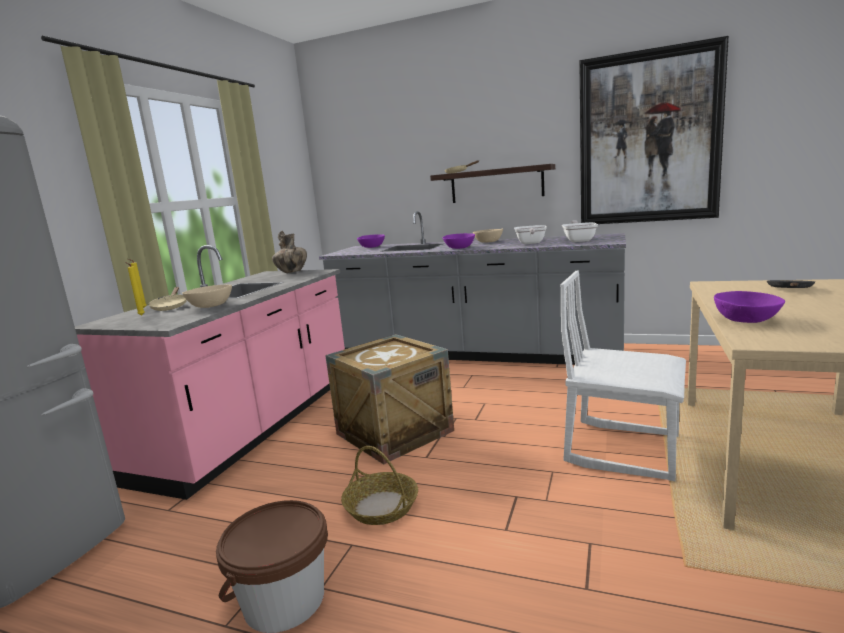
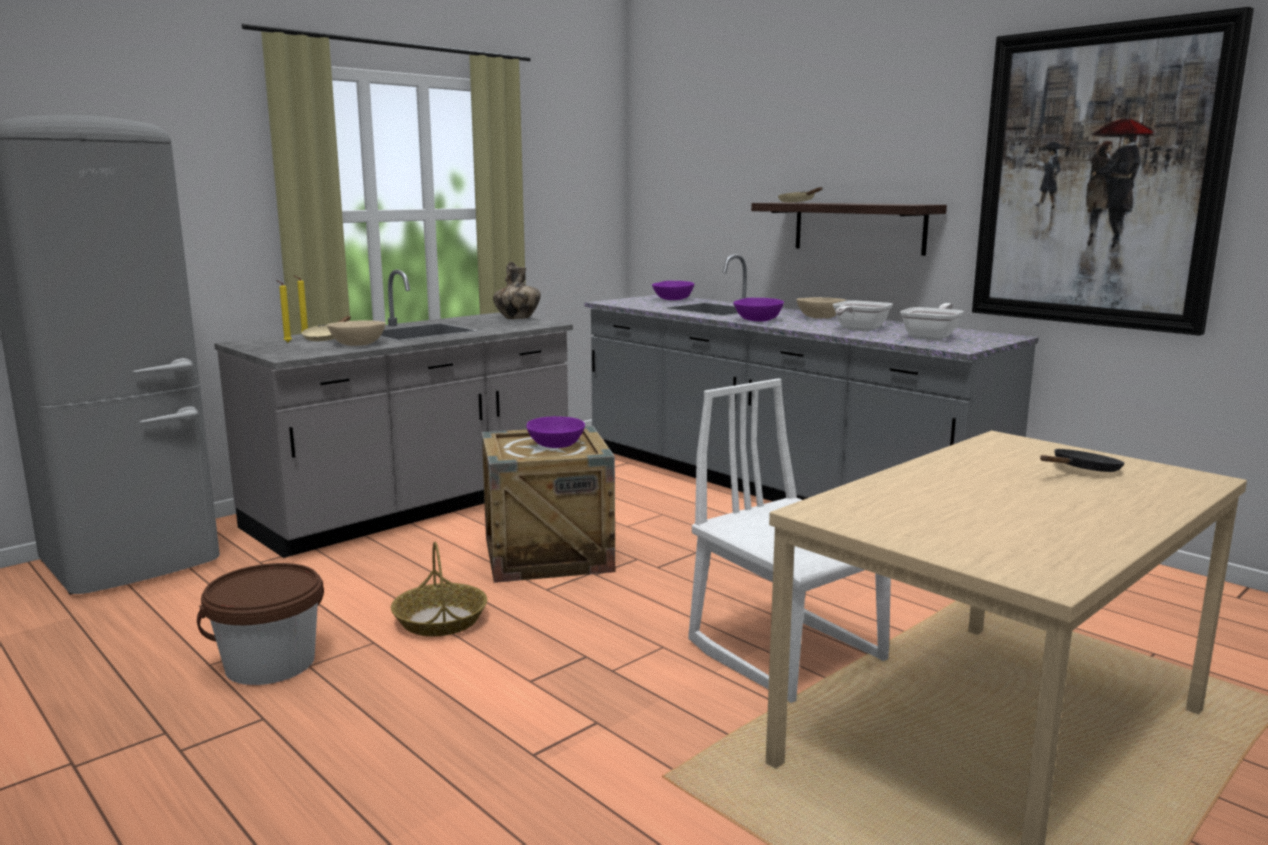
camera: 25 degrees right, 0 degrees up
pink counter [75,245,345,500] -> grey counter [214,269,573,558]
purple bowl [714,291,785,323] -> purple bowl moved to [527,416,585,448]

